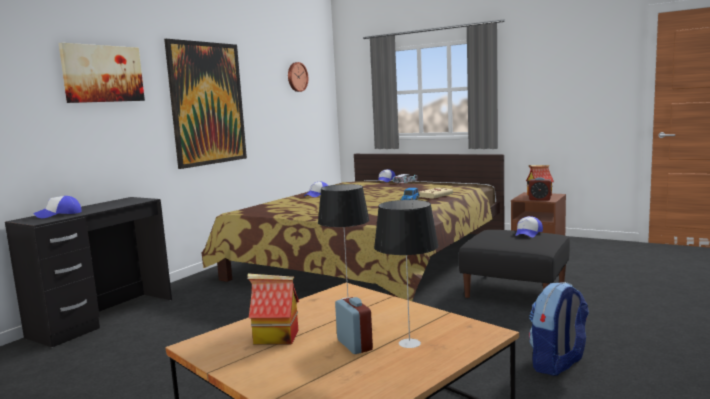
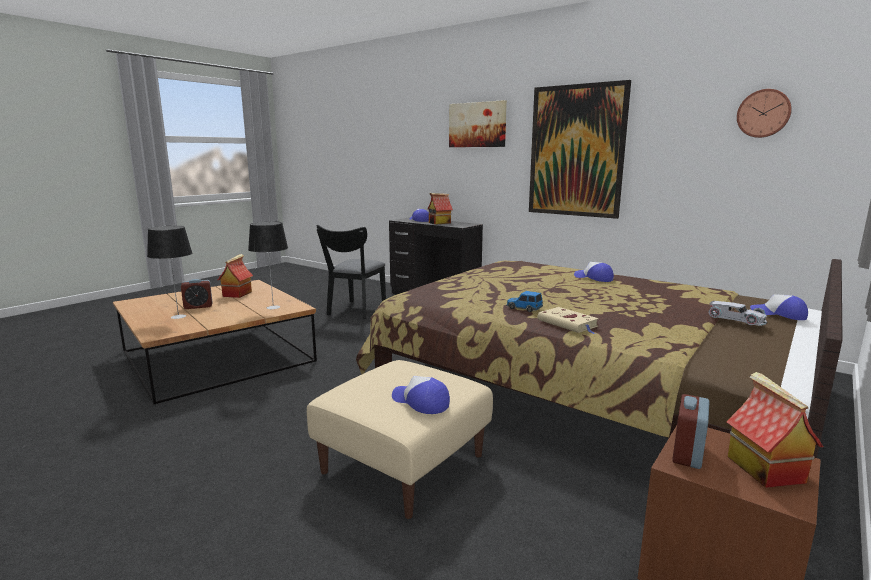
camera: 95 degrees right, 5 degrees up
black ottoman [459,230,570,298] -> beige ottoman [307,360,493,519]
backpack [529,282,589,376] -> none
none -> black chair [316,225,386,319]
none -> toy house [428,193,453,224]

